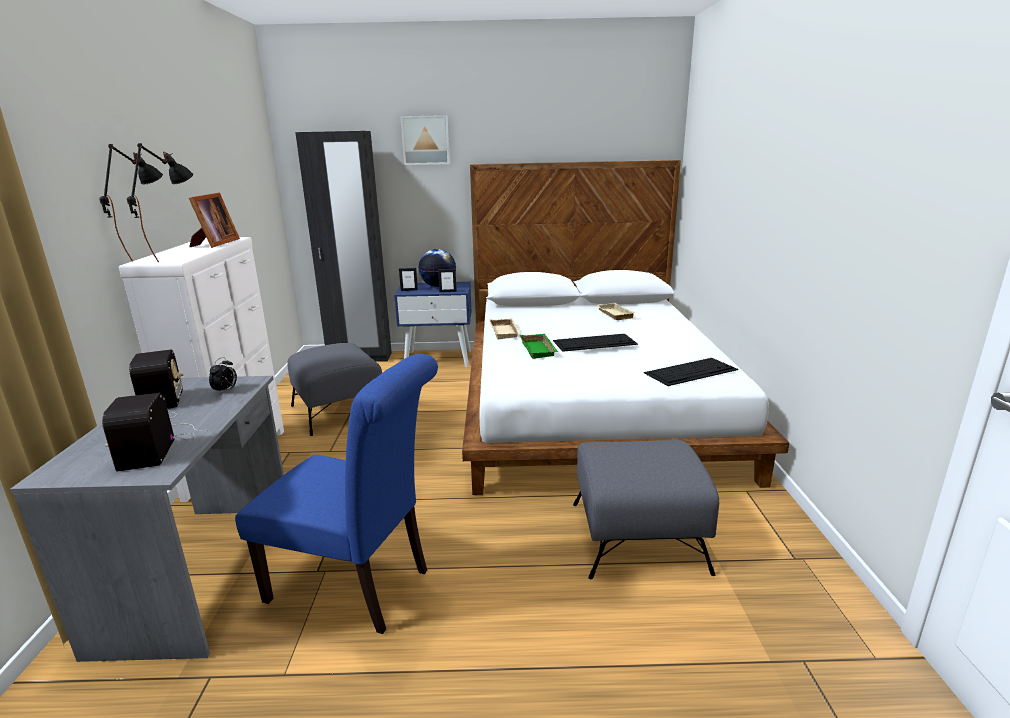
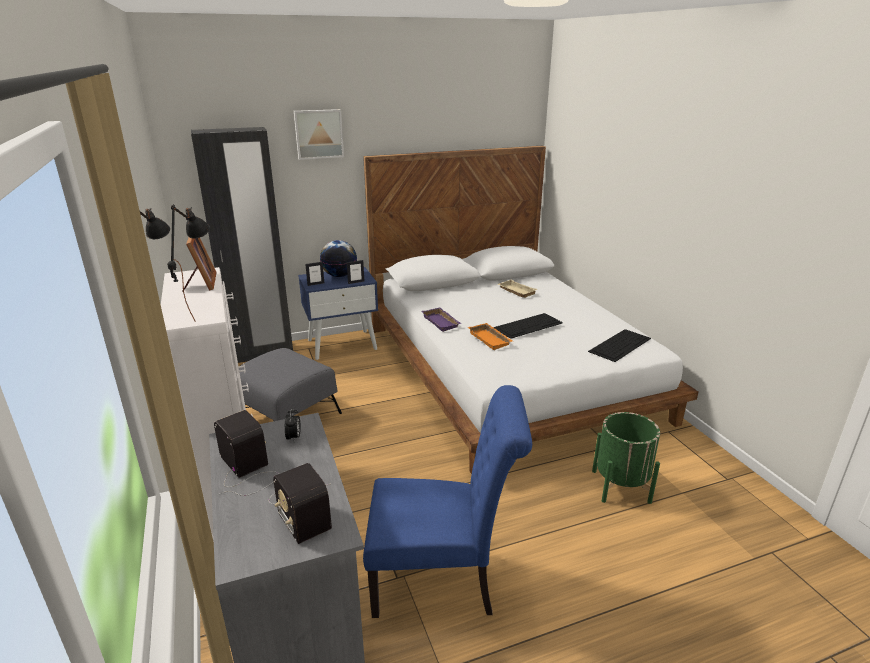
camera: 20 degrees left, 5 degrees up
beige tray [489,318,520,339] -> purple tray [422,308,462,332]
green tray [520,334,558,359] -> orange tray [468,323,513,350]
grey ottoman [573,440,719,579] -> green planter [592,412,660,504]

